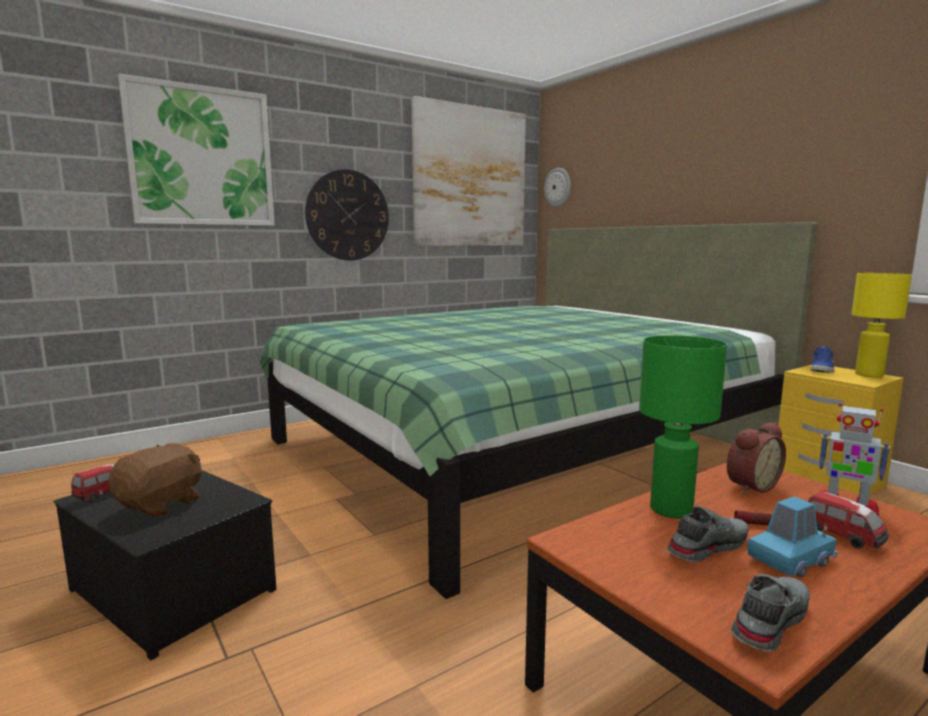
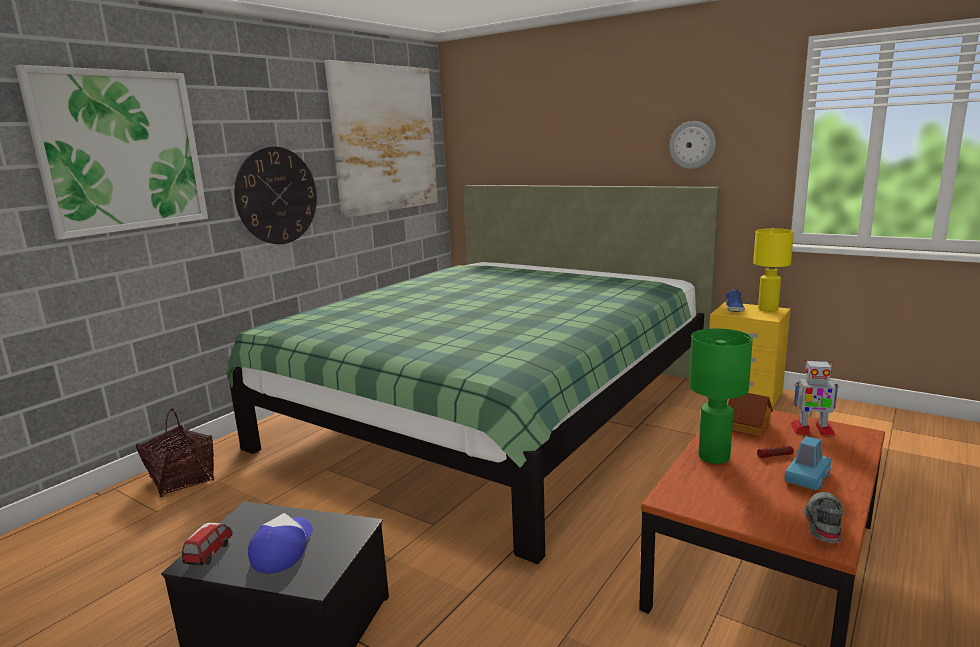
camera: 20 degrees left, 5 degrees up
brown plush toy [109,443,202,517] -> cap [248,513,313,574]
wall clock [544,168,571,207] -> wall clock moved to [669,121,716,169]
grey shoe [667,506,749,562] -> none
alarm clock [727,422,786,494] -> toy house [728,393,773,436]
toy car [807,491,889,549] -> none
none -> basket [136,408,214,497]

